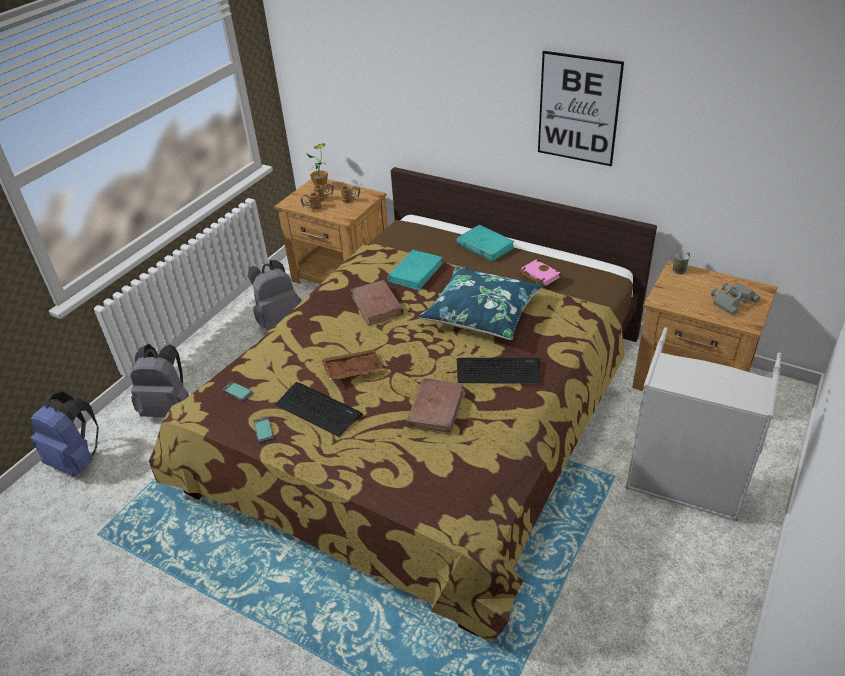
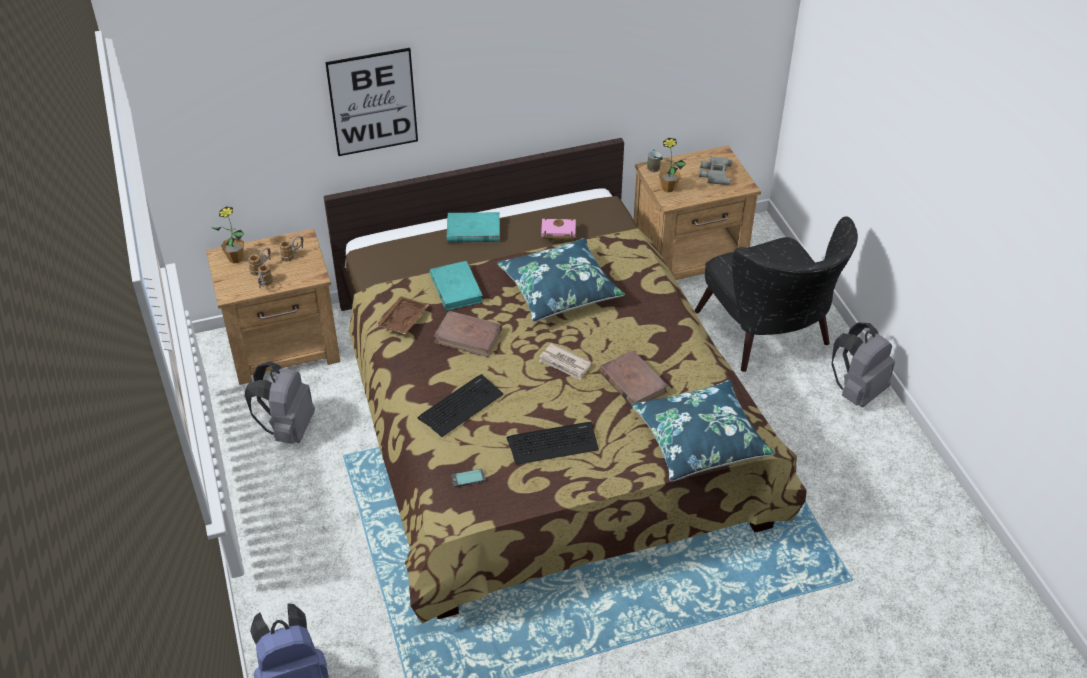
camera: 50 degrees left, 5 degrees up
grey backpack [130,344,189,417] -> grey backpack moved to [831,322,895,407]
phone [254,416,274,443] -> none
brown tray [321,349,384,380] -> brown tray moved to [376,296,429,334]
keyboard [457,358,540,384] -> keyboard moved to [418,374,504,437]
picture [538,51,624,166] -> picture moved to [325,48,418,156]
grey laundry basket [625,327,782,522] -> black armchair [695,217,858,372]
none -> newspaper [539,343,592,380]
none -> blue pillow [632,380,775,481]
none -> potted plant [654,138,687,192]

